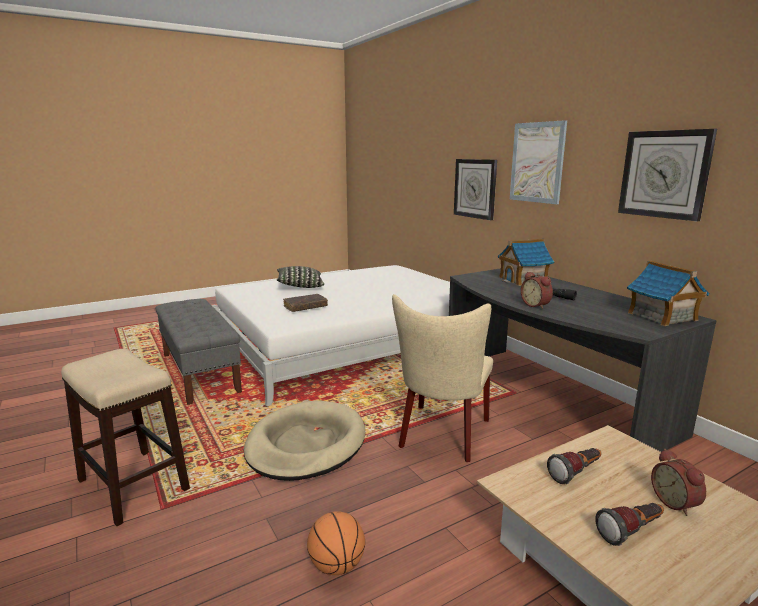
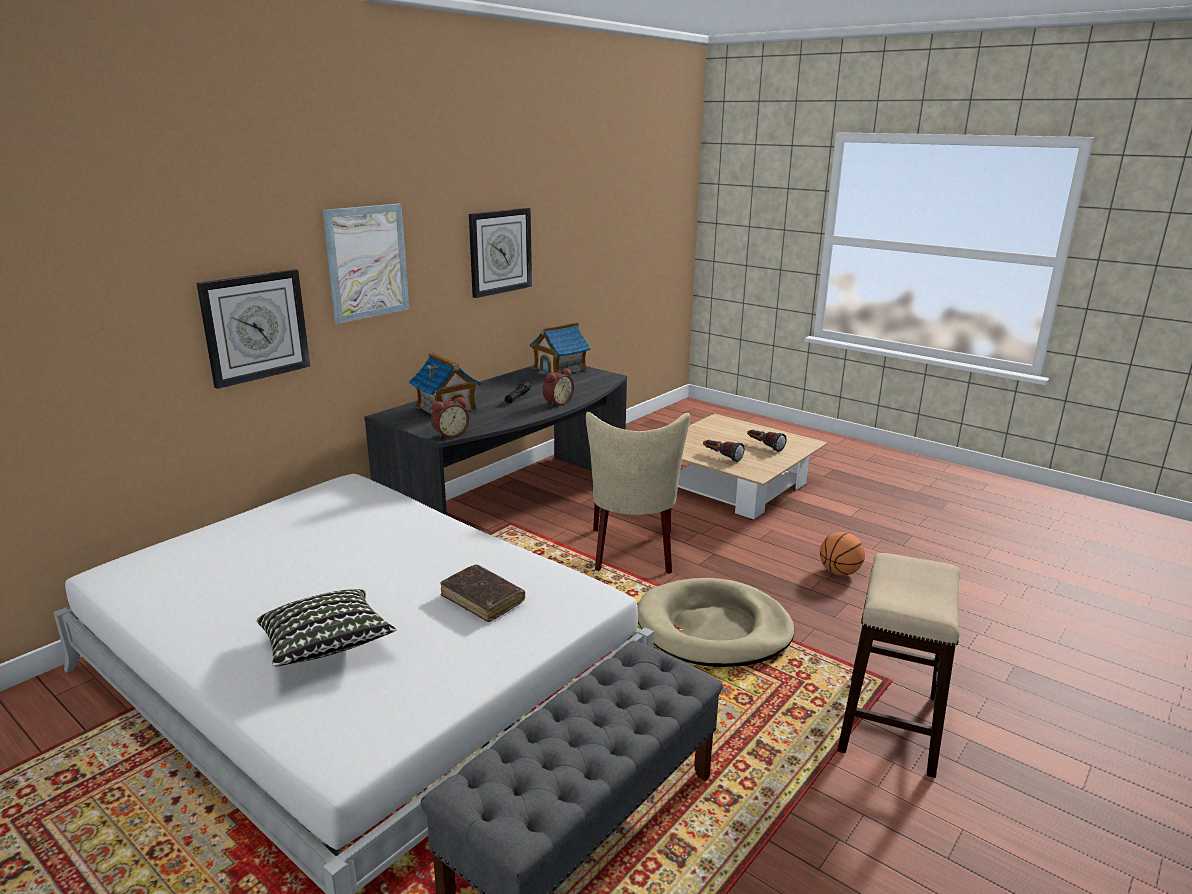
camera: 110 degrees left, 5 degrees up
beige chair [392,294,493,462] -> beige chair turned 90 degrees clockwise [586,412,690,574]
alarm clock [651,448,706,516] -> alarm clock moved to [431,397,469,439]

